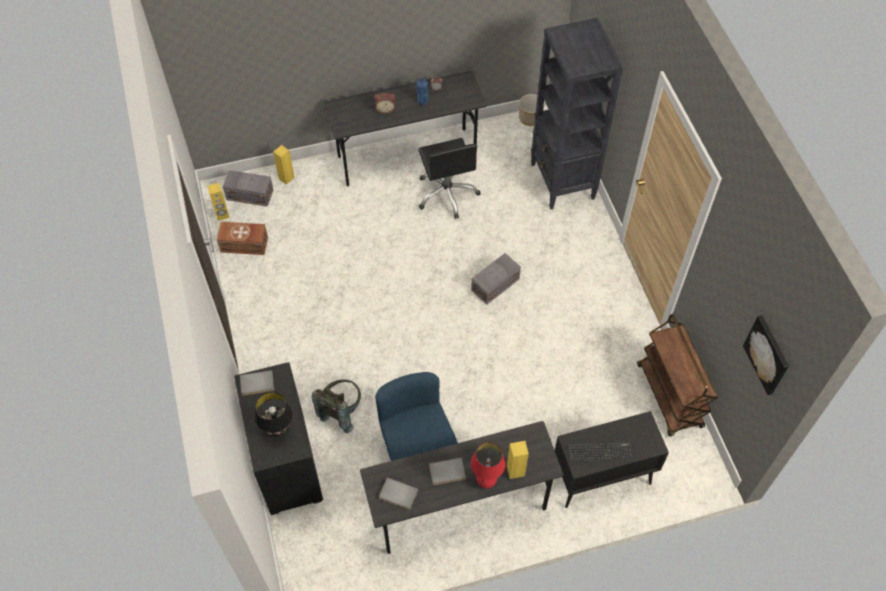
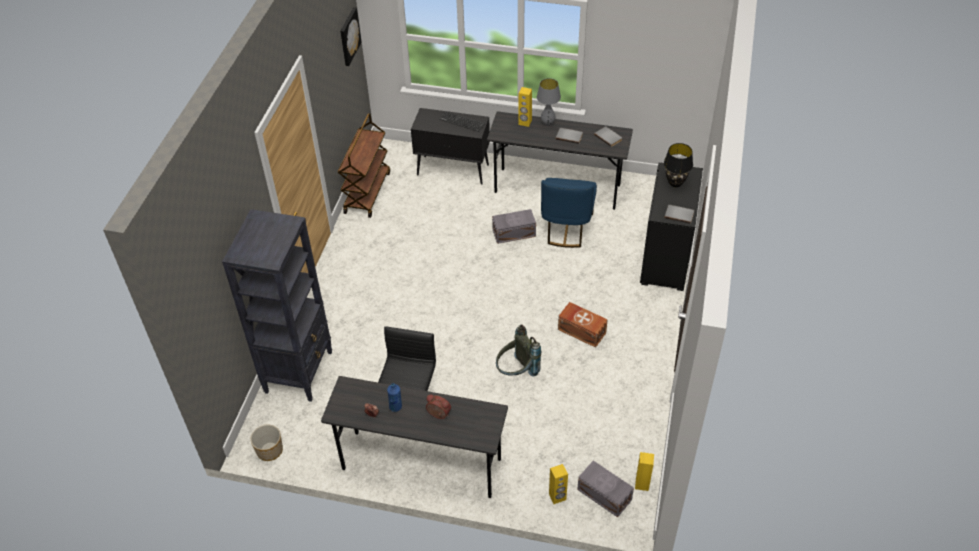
camera: 150 degrees left, 10 degrees down
brown storage box [217,222,268,255] -> brown storage box moved to [558,302,608,348]
grey backpack [312,379,361,433] -> grey backpack moved to [496,325,541,376]
grey storage box [471,253,521,305] -> grey storage box moved to [492,209,536,244]
red table lamp [471,442,506,489] -> grey table lamp [537,78,561,126]

